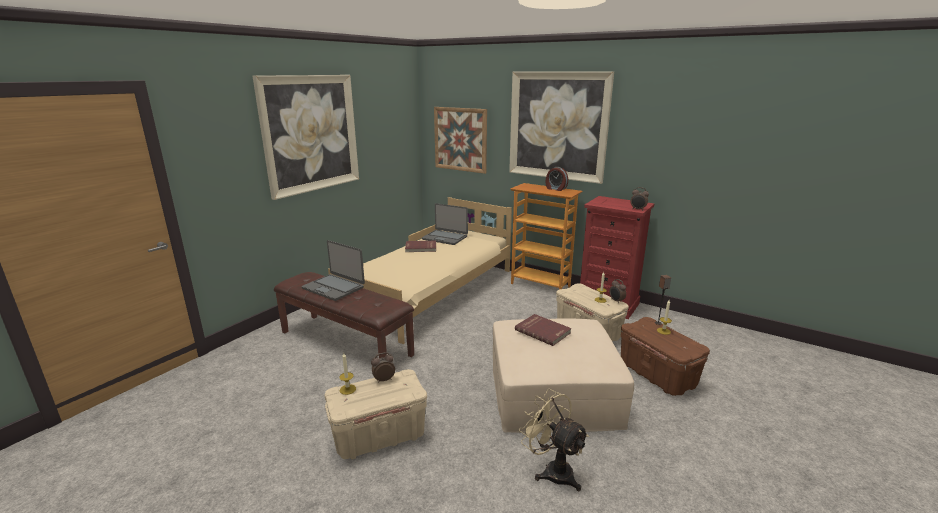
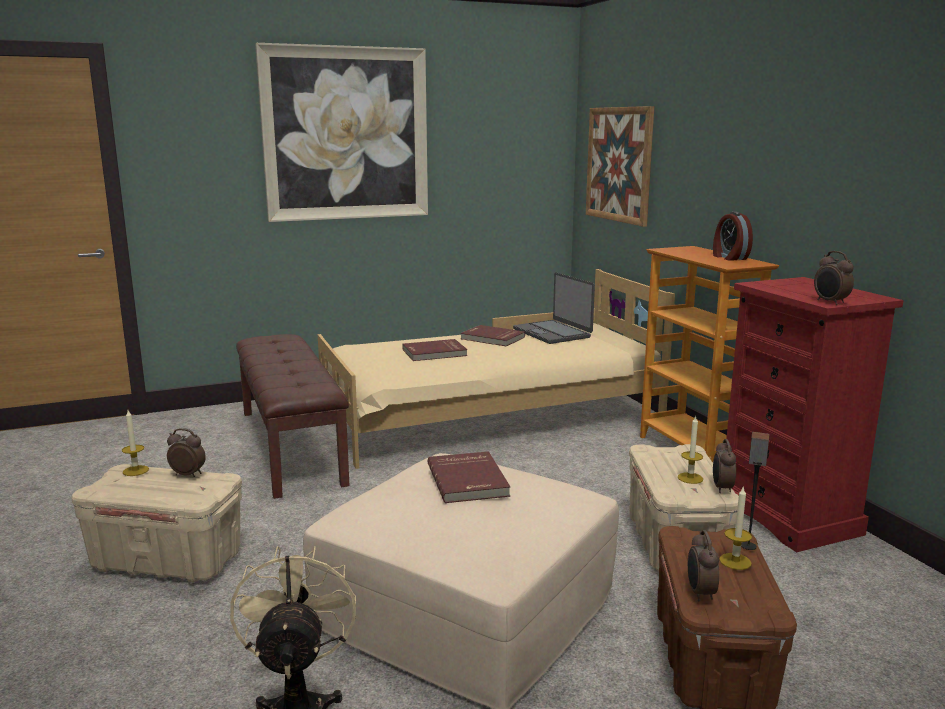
camera: 35 degrees right, 5 degrees down
laptop [302,240,365,301] -> none
picture [509,72,614,184] -> none
none -> red book [402,339,468,361]
none -> alarm clock [688,530,719,601]

